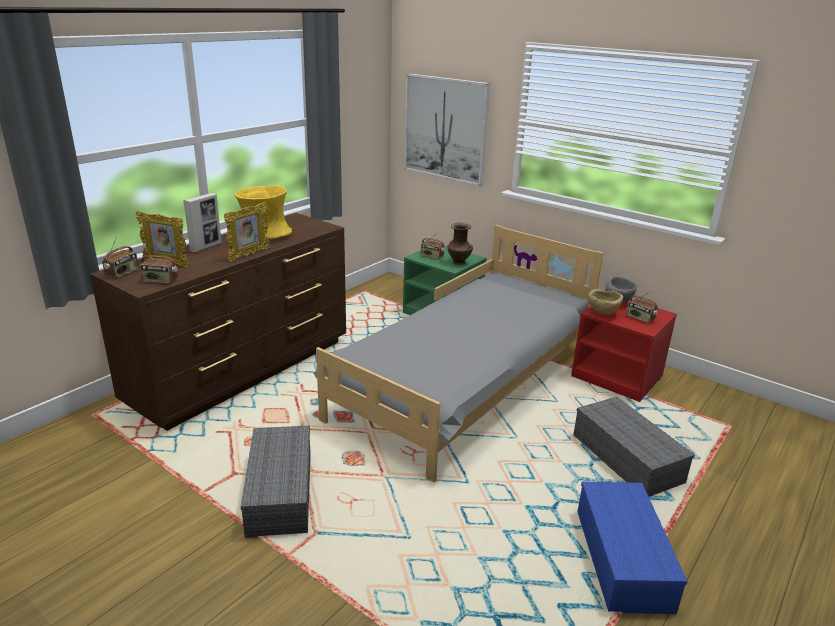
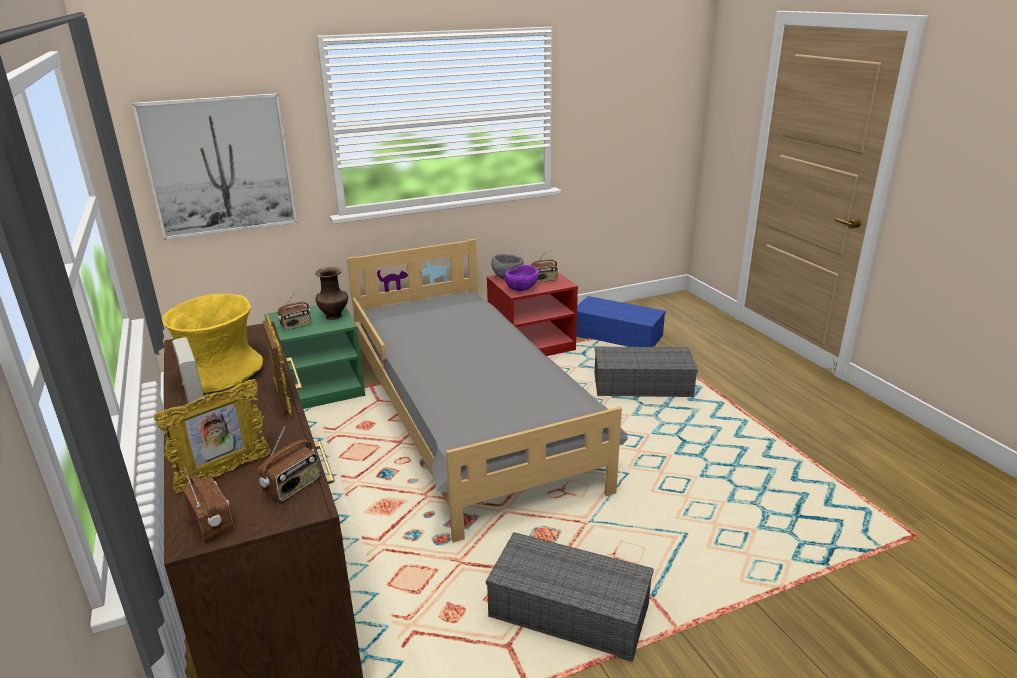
camera: 60 degrees left, 0 degrees up
blue storage box [577,481,688,614] -> blue storage box moved to [576,296,666,347]
beige bowl [588,289,623,315] -> purple bowl [504,265,539,291]

